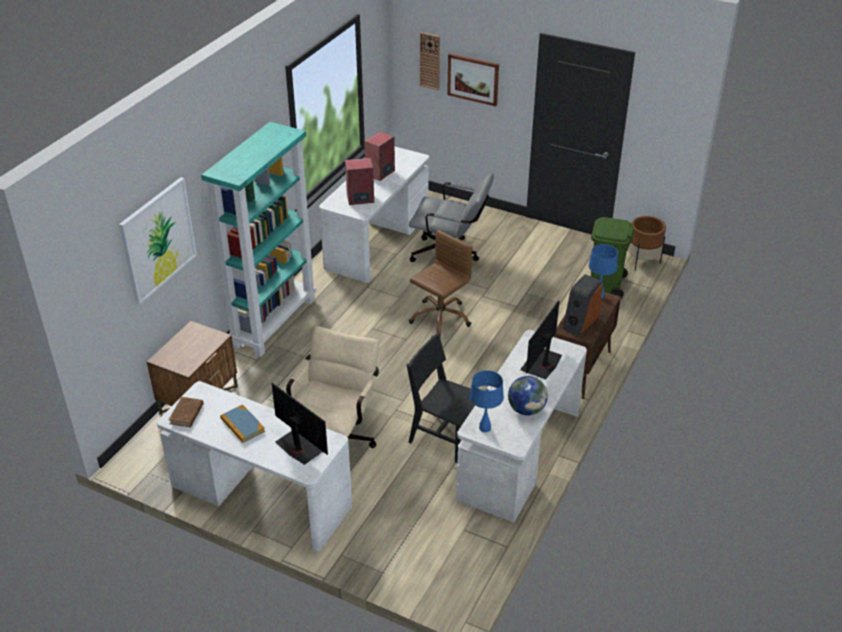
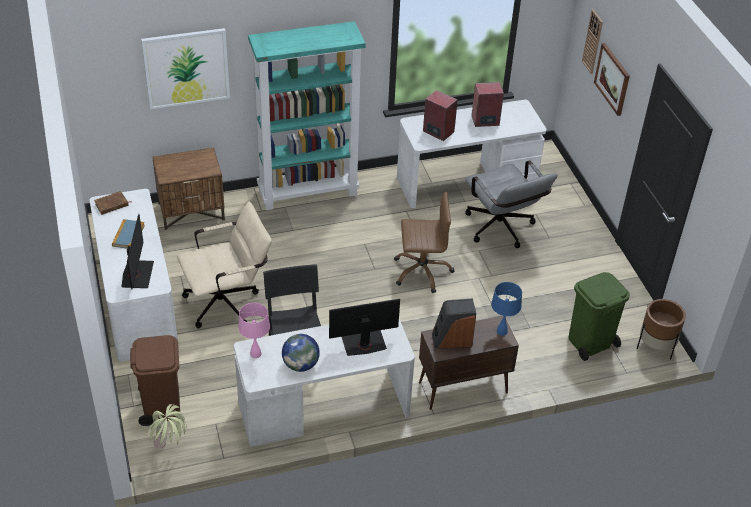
camera: 45 degrees right, 5 degrees up
blue table lamp [470,370,504,432] -> pink table lamp [238,303,270,358]
none -> brown trash can [130,335,180,426]
none -> potted plant [146,404,186,449]

